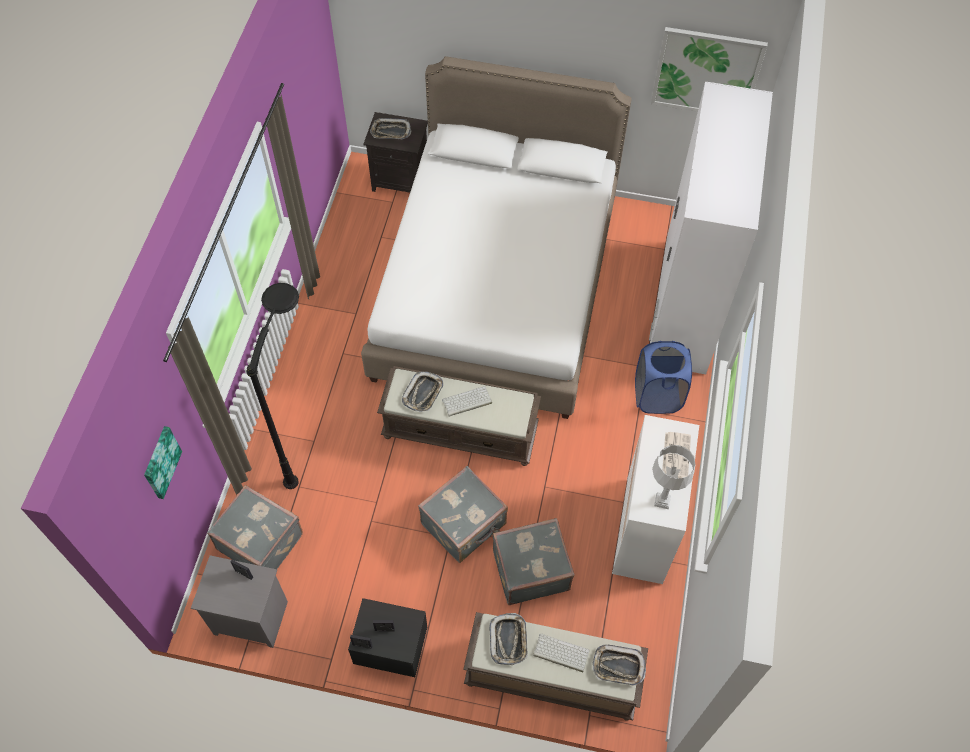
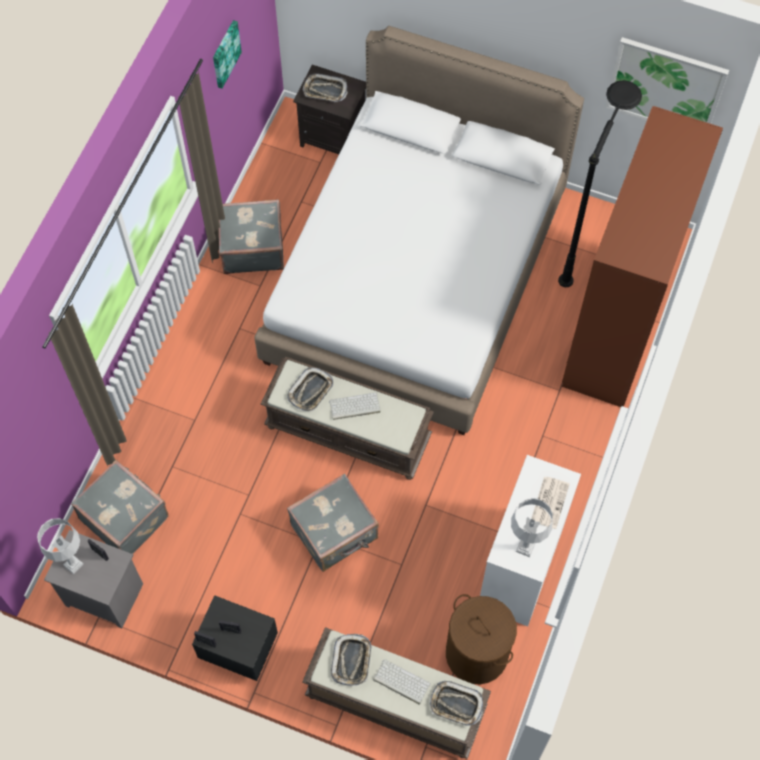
camera: 10 degrees right, 5 degrees up
picture [144,426,182,499] -> picture moved to [213,20,242,89]
black floor lamp [246,283,299,489] -> black floor lamp moved to [558,80,642,287]
grey suitcase [492,518,575,605] -> grey suitcase moved to [219,199,284,274]
blue laundry basket [635,341,692,414] -> none
white wardrobe [649,82,773,374] -> brown wardrobe [562,106,723,407]
none -> grey table lamp [37,518,83,574]
none -> brown laundry basket [446,594,517,684]

